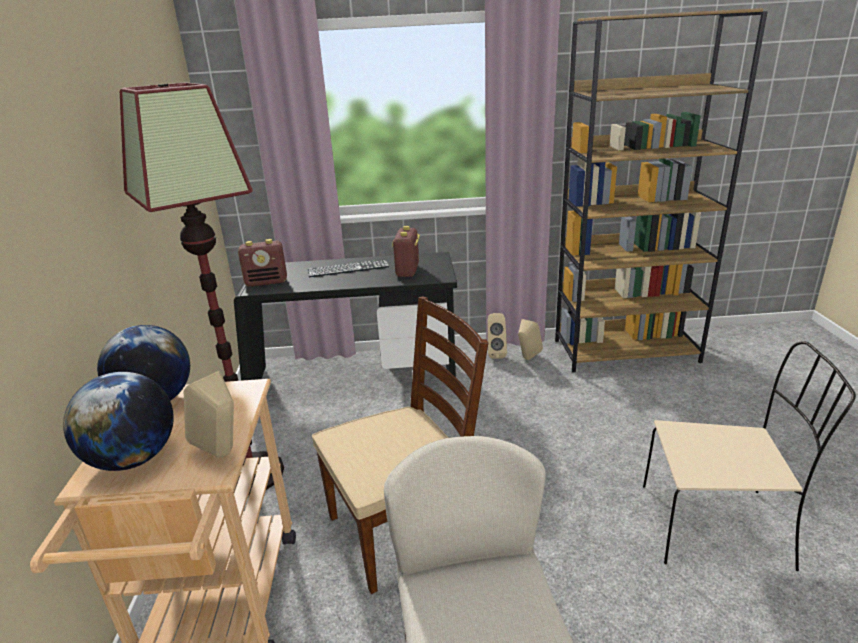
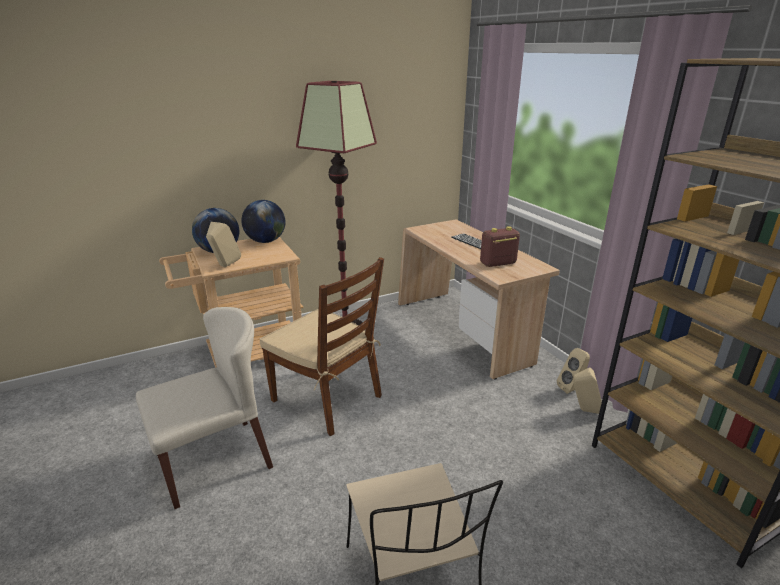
camera: 65 degrees right, 0 degrees up
black desk [234,252,457,390] -> beige desk [398,219,560,380]
radio [238,239,287,287] -> none

